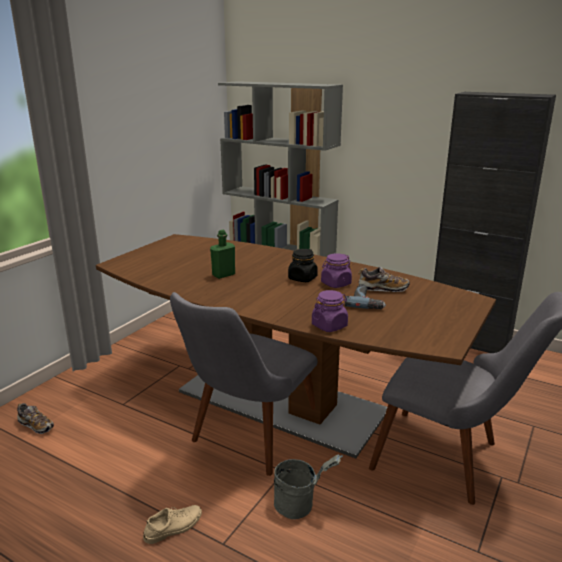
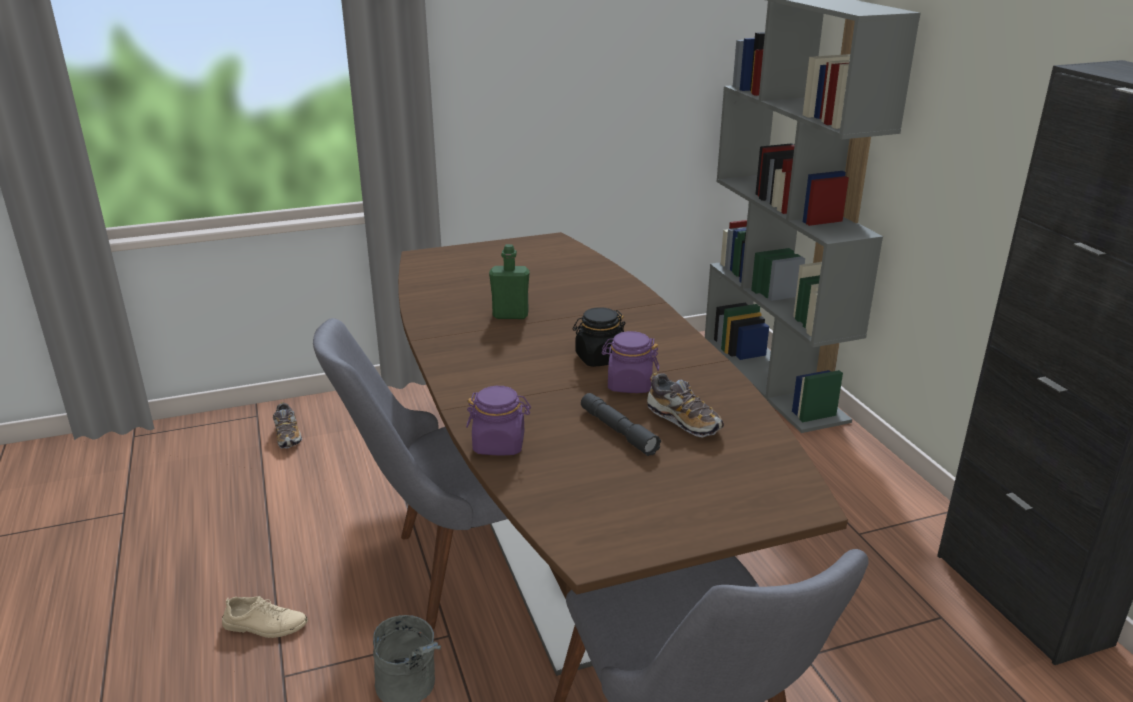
camera: 40 degrees right, 5 degrees up
power drill [345,284,386,309] -> grey flashlight [581,393,661,456]

